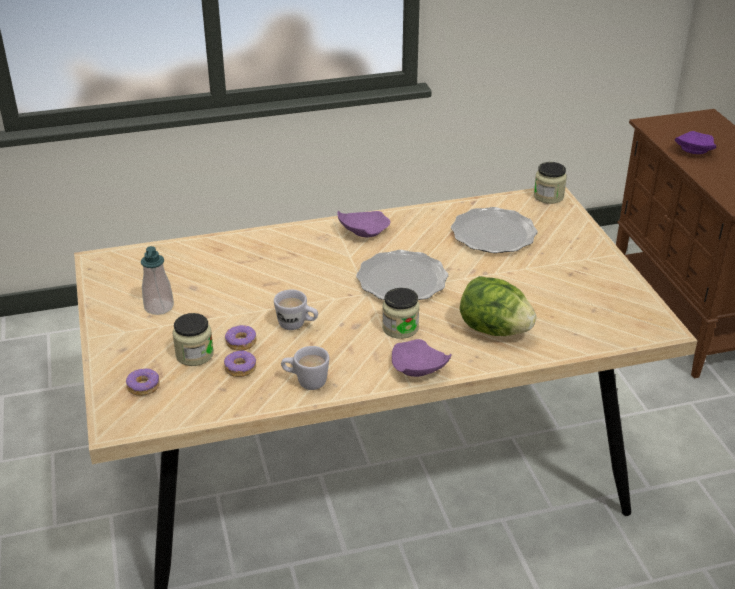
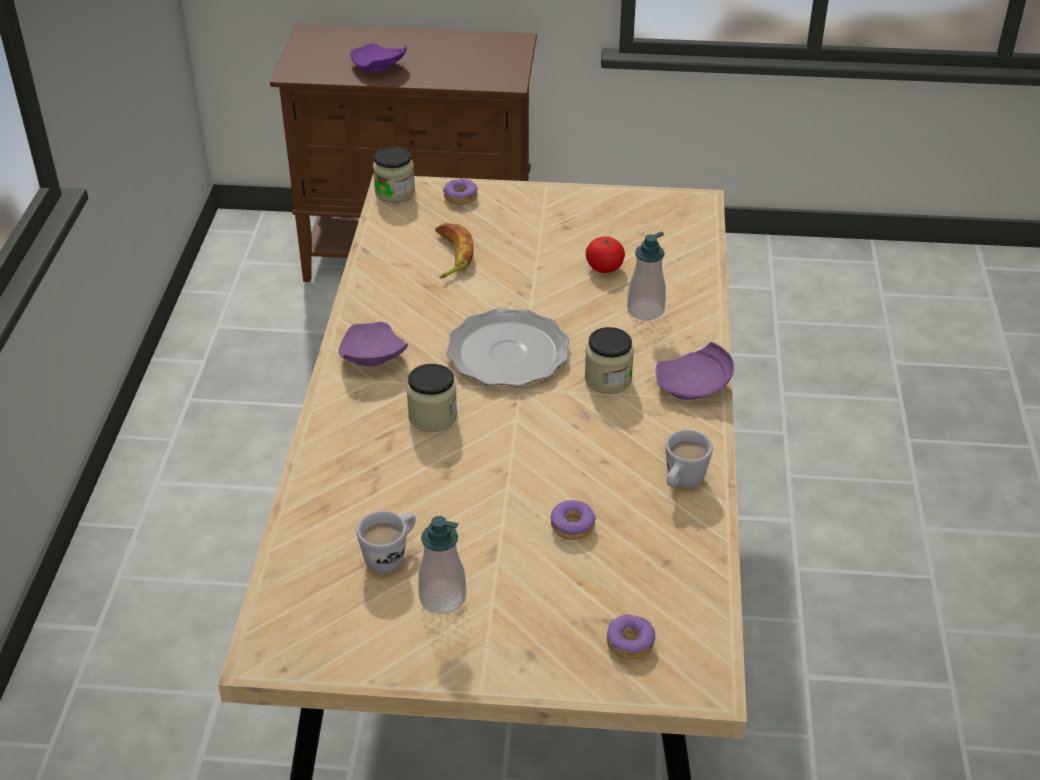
camera: 70 degrees left, 5 degrees up
jar [173,313,214,366] -> jar moved to [407,364,457,432]
donut [224,351,256,377] -> donut moved to [443,178,478,205]
white mug [274,289,318,330] -> white mug moved to [357,511,416,573]
plate [451,207,538,253] -> banana [435,223,474,279]
lettuce [460,276,536,336] -> soap dispenser [627,232,666,321]
none -> tomato [586,236,625,273]

